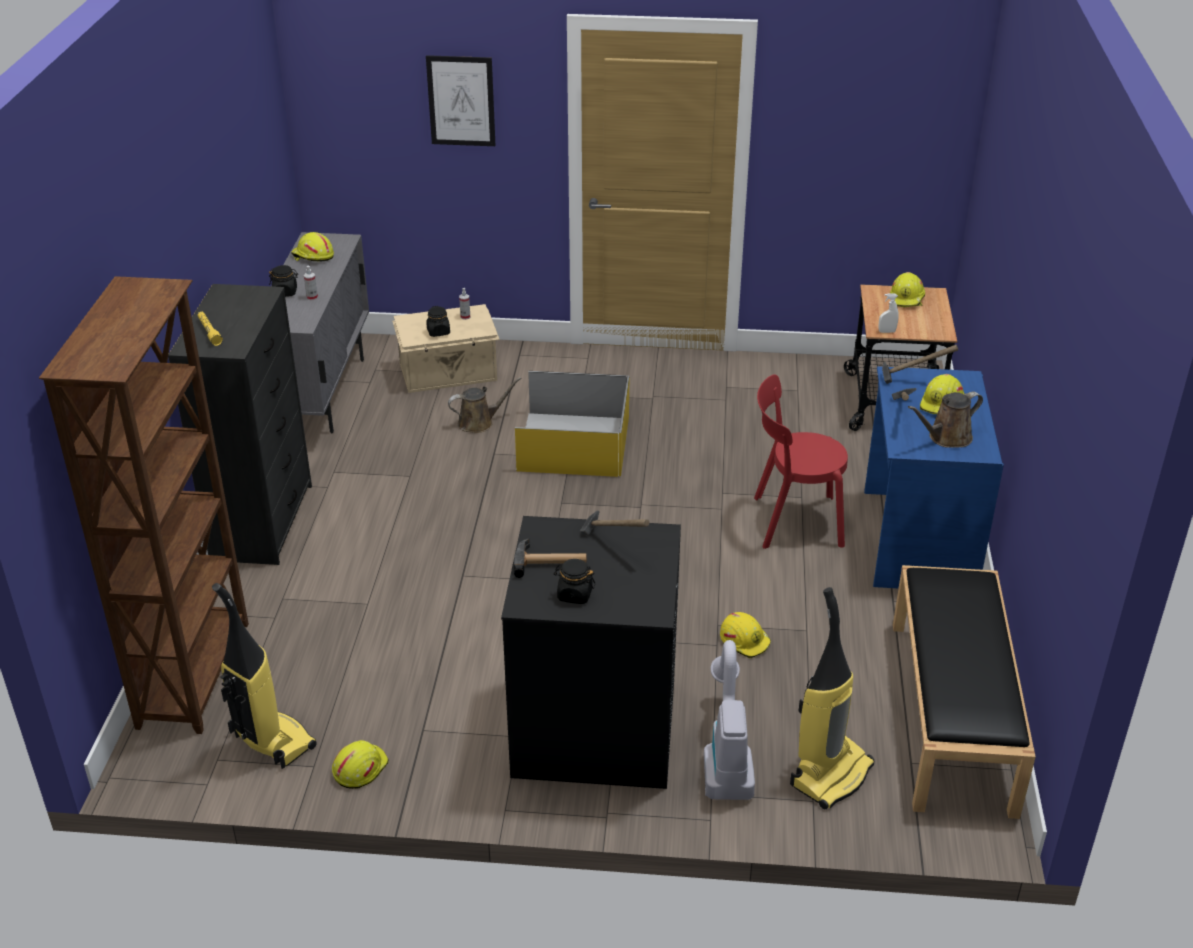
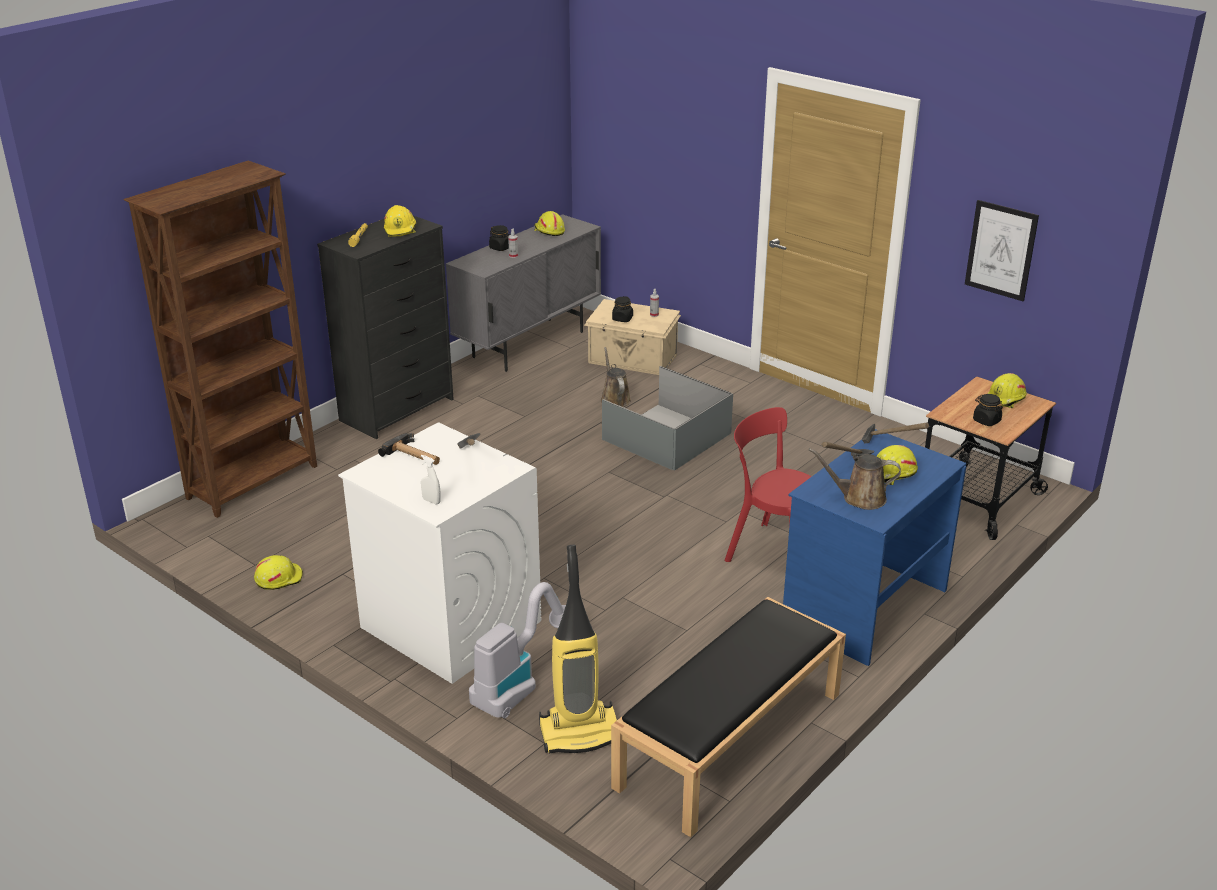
camera: 35 degrees right, 5 degrees down
vacuum cleaner [212,583,317,769] -> none
picture [426,55,495,146] -> picture moved to [965,200,1039,301]
brown watering can [448,377,522,433] -> brown watering can turned 120 degrees counterclockwise [601,347,631,407]
black washing machine [501,516,681,789] -> white washing machine [338,422,541,684]
yellow storage box [515,371,630,477] -> grey storage box [602,366,733,470]
black jar [554,559,595,604] -> black jar moved to [973,394,1003,426]
yellow hard hat [720,612,771,658] -> yellow hard hat moved to [384,205,416,237]
white spray bottle [878,294,899,333] -> white spray bottle moved to [421,455,441,505]

